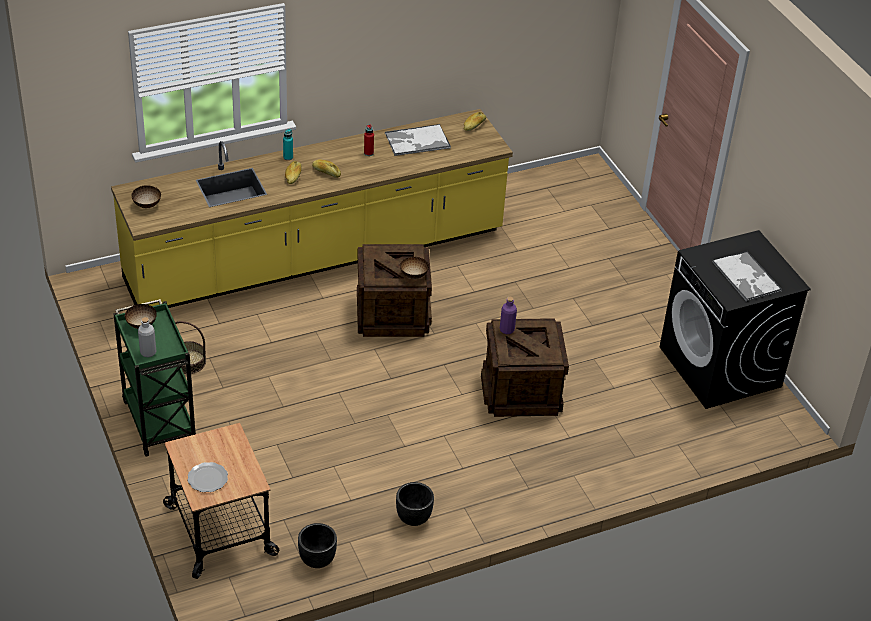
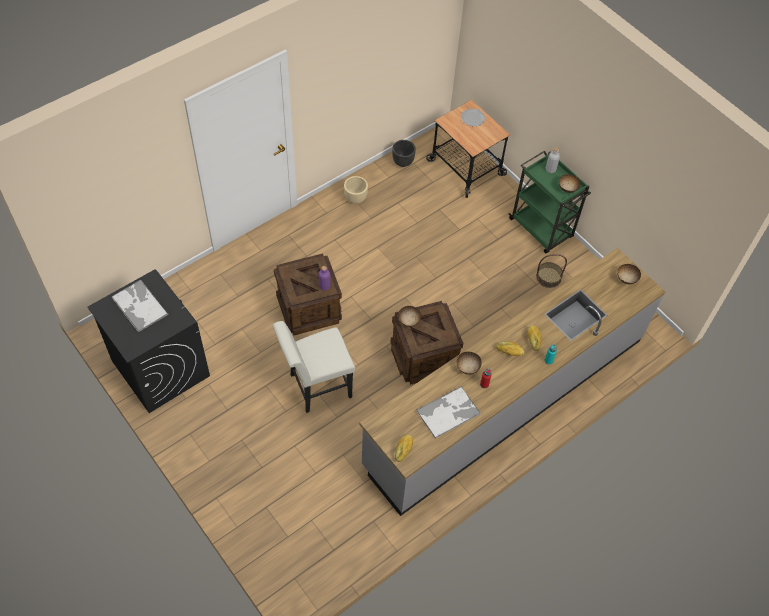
camera: 165 degrees right, 15 degrees up
yellow counter [111,109,513,308] -> grey counter [359,248,665,516]
black planter [396,482,434,526] -> beige planter [344,176,368,204]
none -> white chair [272,321,355,413]
none -> bowl [457,352,482,375]

